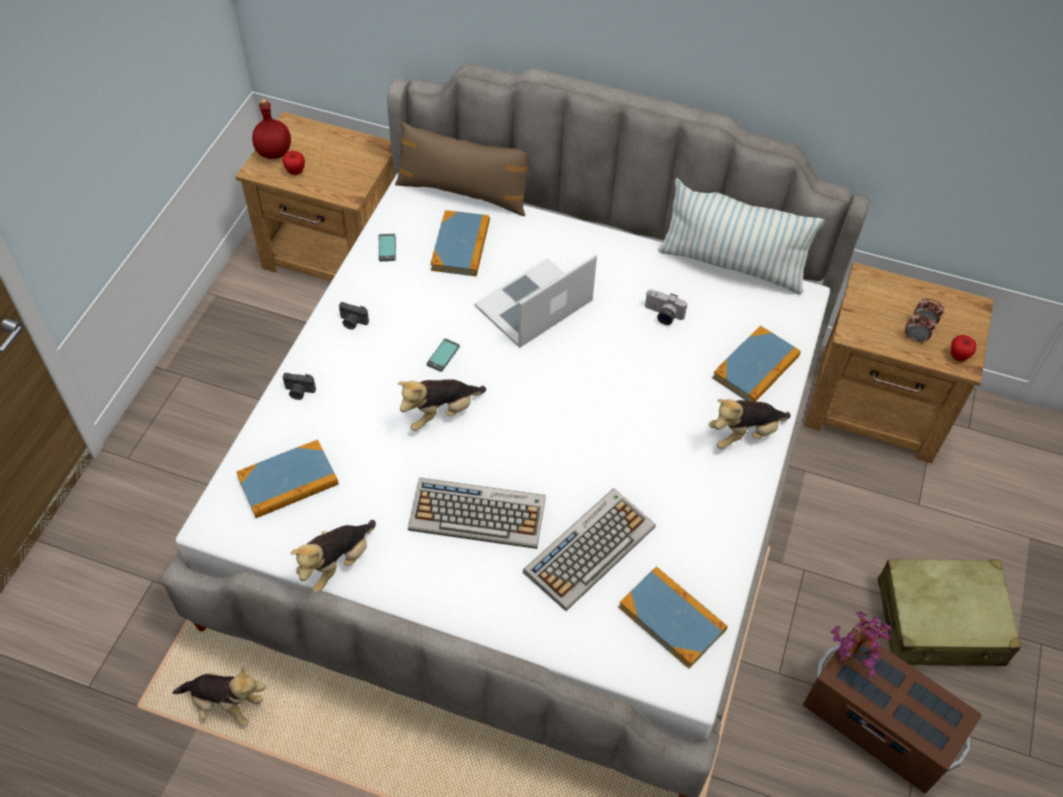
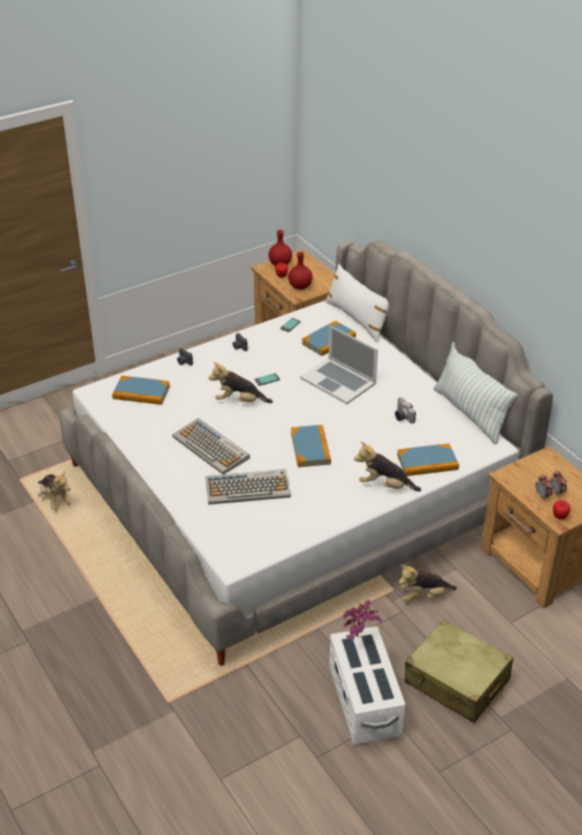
camera: 40 degrees right, 15 degrees down
plush toy [290,520,376,592] -> plush toy moved to [399,565,457,601]
brown pillow [395,122,529,216] -> white pillow [325,264,389,343]
laptop [475,254,597,348] -> laptop turned 135 degrees counterclockwise [300,325,378,404]
book [619,566,728,669] -> book moved to [291,425,331,467]
brown storage box [803,628,982,793] -> white storage box [329,626,405,745]
none -> red bottle [288,250,313,290]

